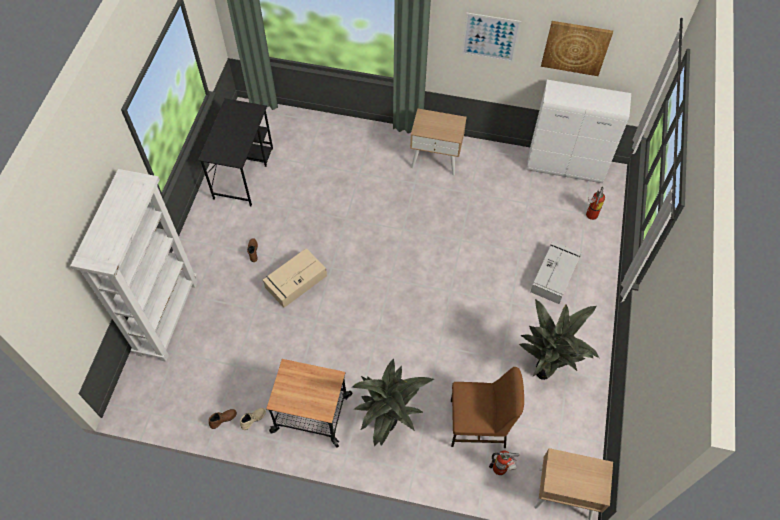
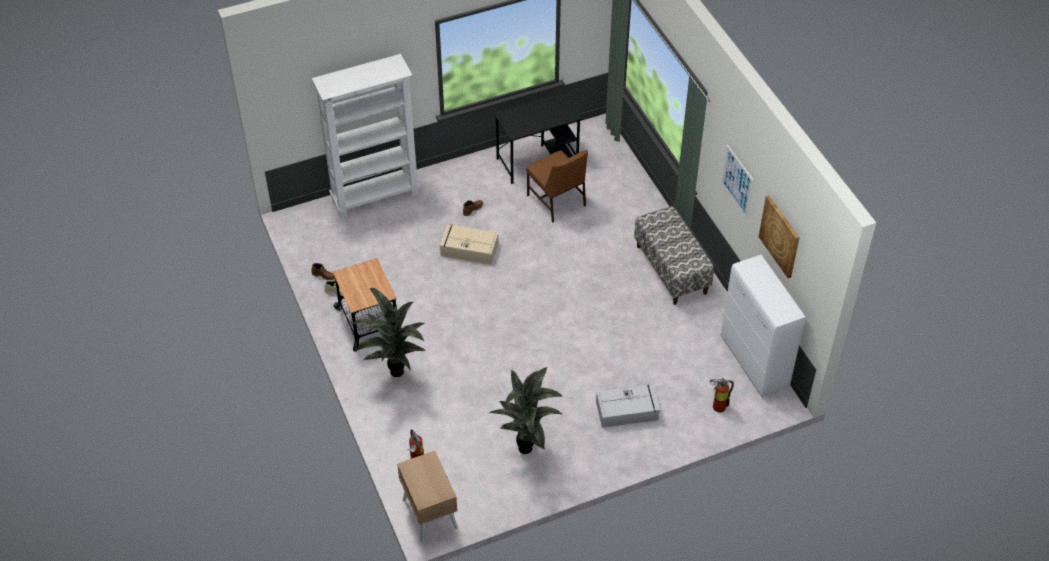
camera: 55 degrees right, 10 degrees down
beige nightstand [410,109,467,176] -> bench [634,206,714,305]
brown chair [451,367,524,448] -> brown chair moved to [526,150,588,223]

